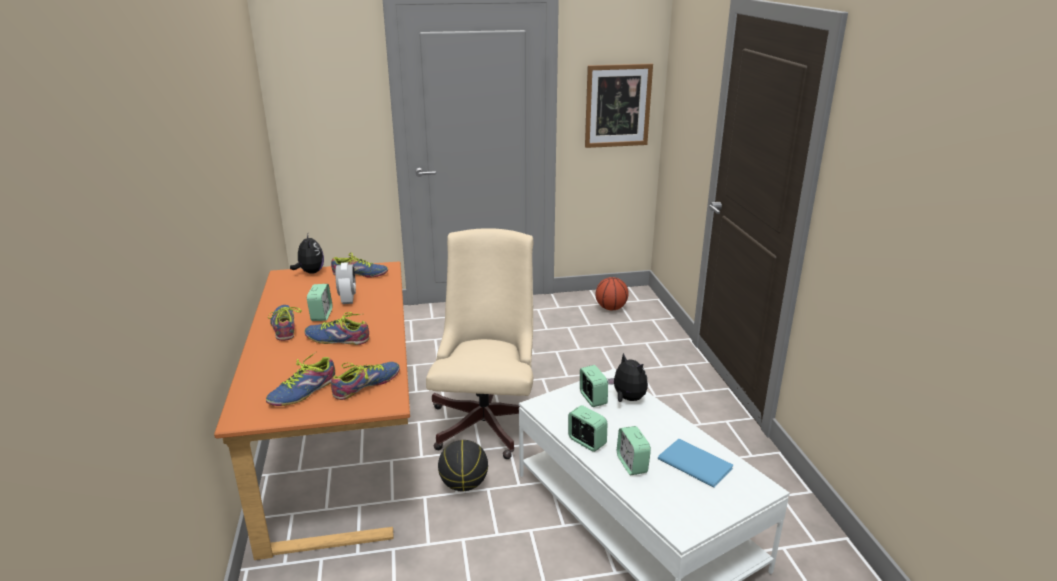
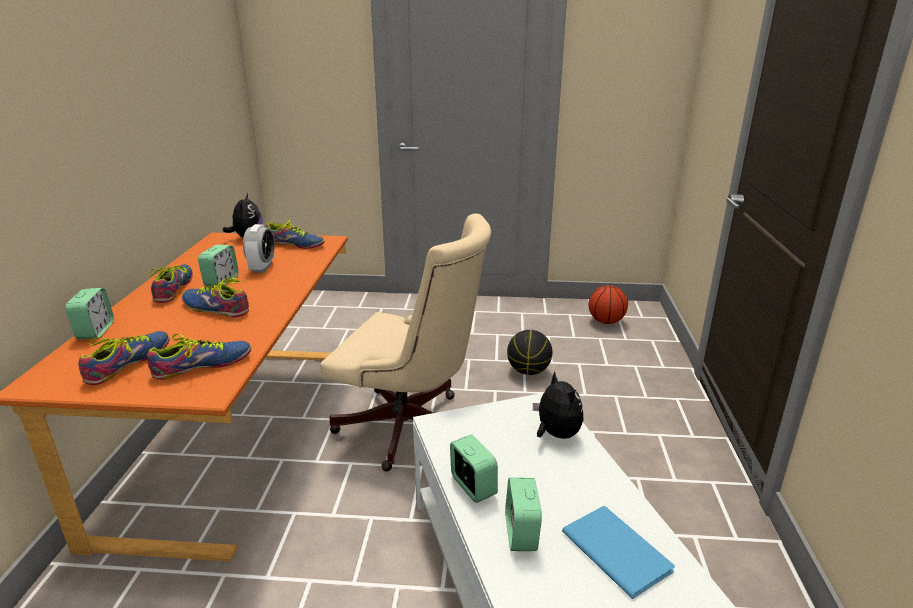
camera: 15 degrees right, 0 degrees up
shoe [266,352,335,406] -> shoe turned 150 degrees clockwise [78,331,170,385]
beige office chair [426,228,533,459] -> beige office chair turned 90 degrees clockwise [320,213,491,472]
basketball [438,440,488,491] -> basketball moved to [507,330,553,375]
alarm clock [580,365,608,407] -> alarm clock moved to [65,288,114,339]
picture [585,64,653,148] -> none

